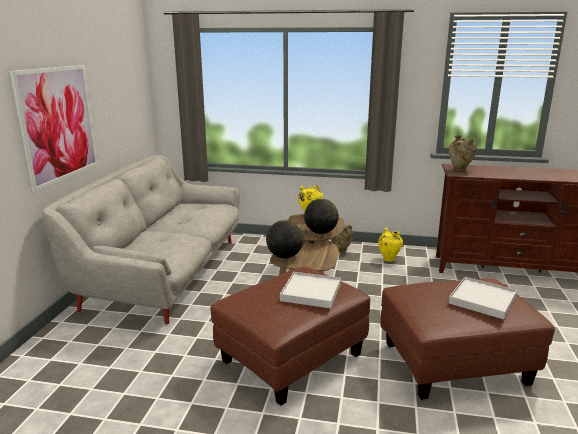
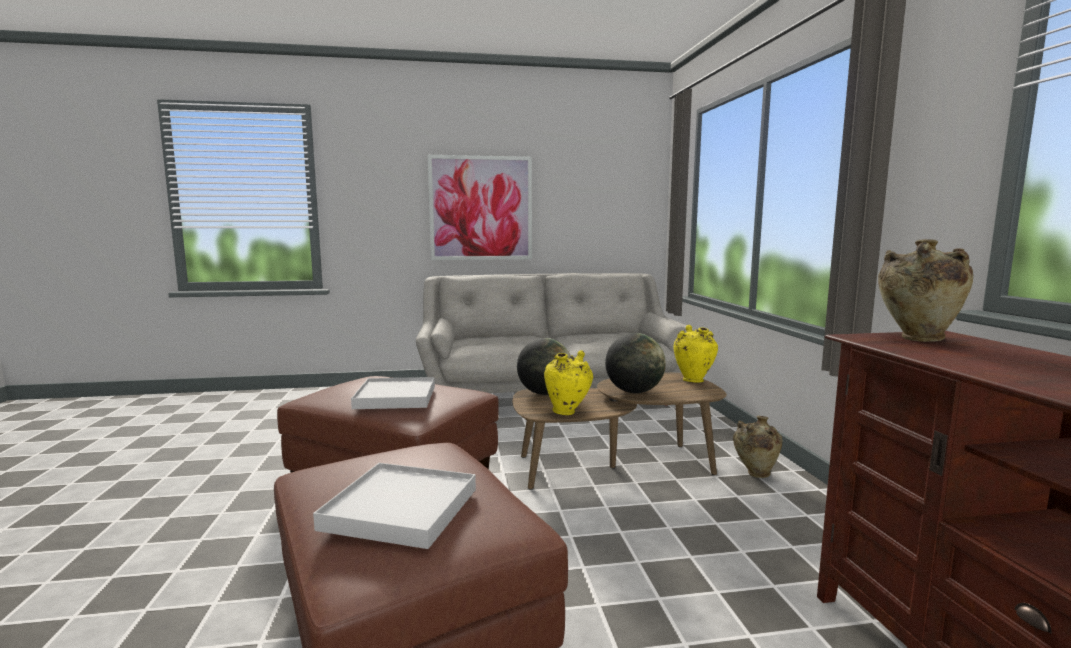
camera: 70 degrees right, 10 degrees down
yellow vase [378,228,403,262] -> yellow vase moved to [544,350,593,415]

